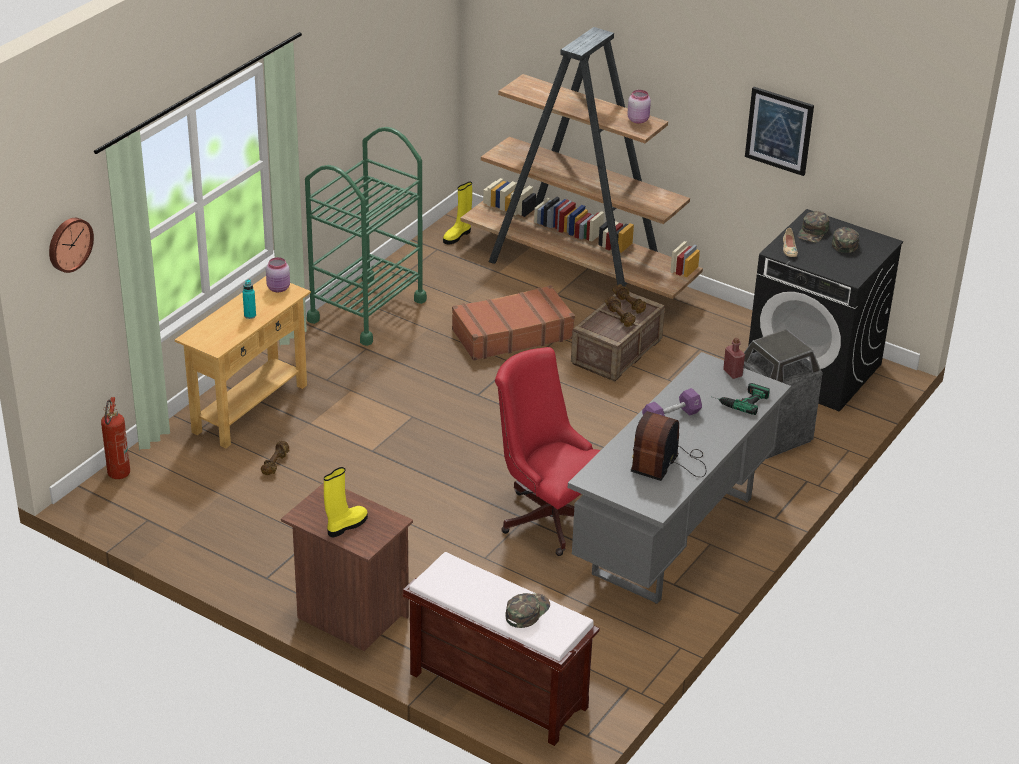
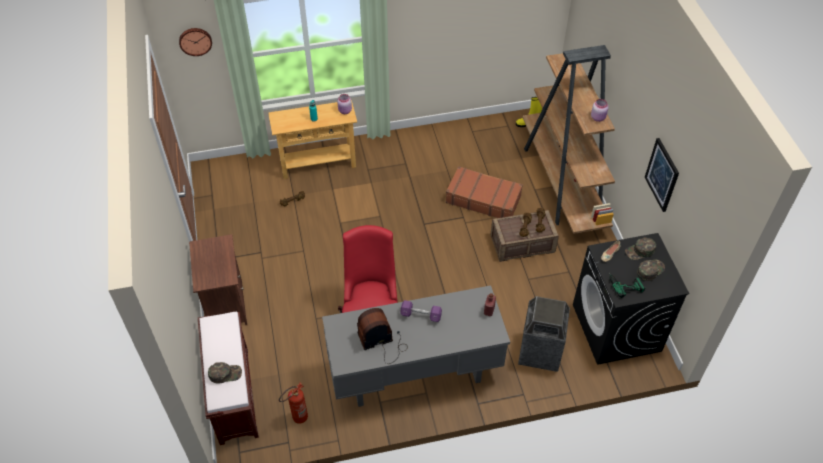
camera: 45 degrees right, 15 degrees up
fire extinguisher [101,397,130,479] -> fire extinguisher moved to [279,382,308,424]
green cart [305,127,427,346] -> none
yellow boot [324,467,368,537] -> none
power drill [713,383,770,415] -> power drill moved to [608,271,645,298]

